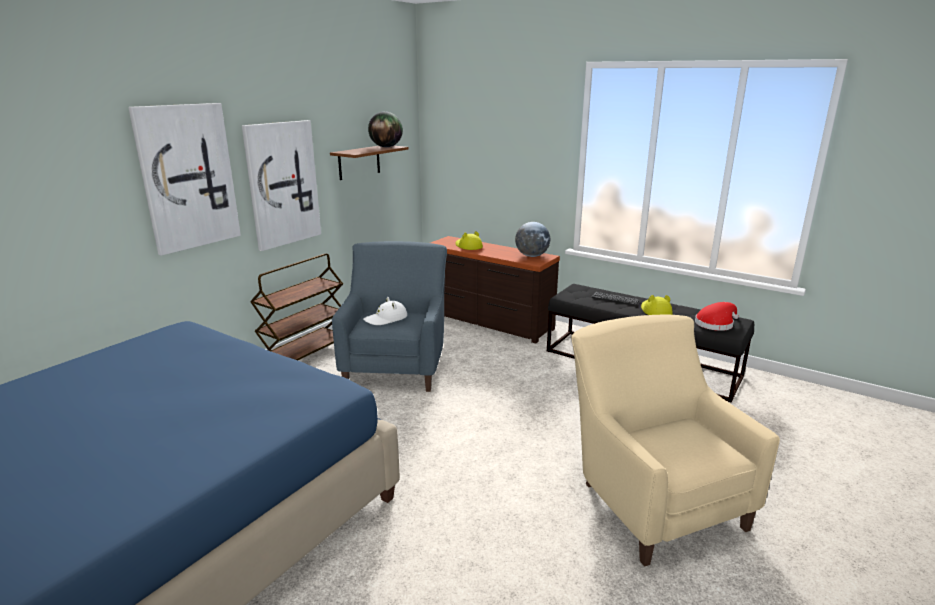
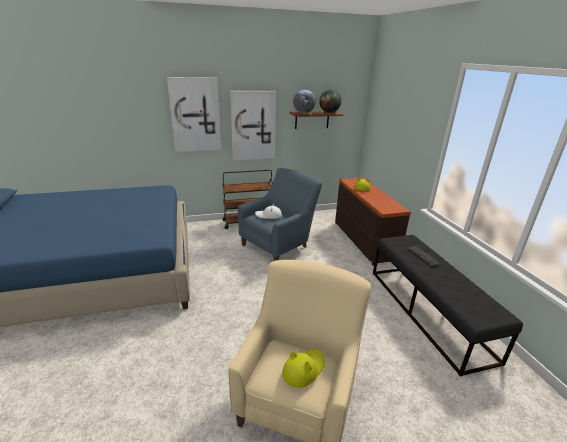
camera: 40 degrees right, 5 degrees up
globe [515,222,550,257] -> globe moved to [293,90,316,114]
yellow hat [641,295,673,315] -> yellow hat moved to [282,349,325,388]
red hat [695,302,739,331] -> none

